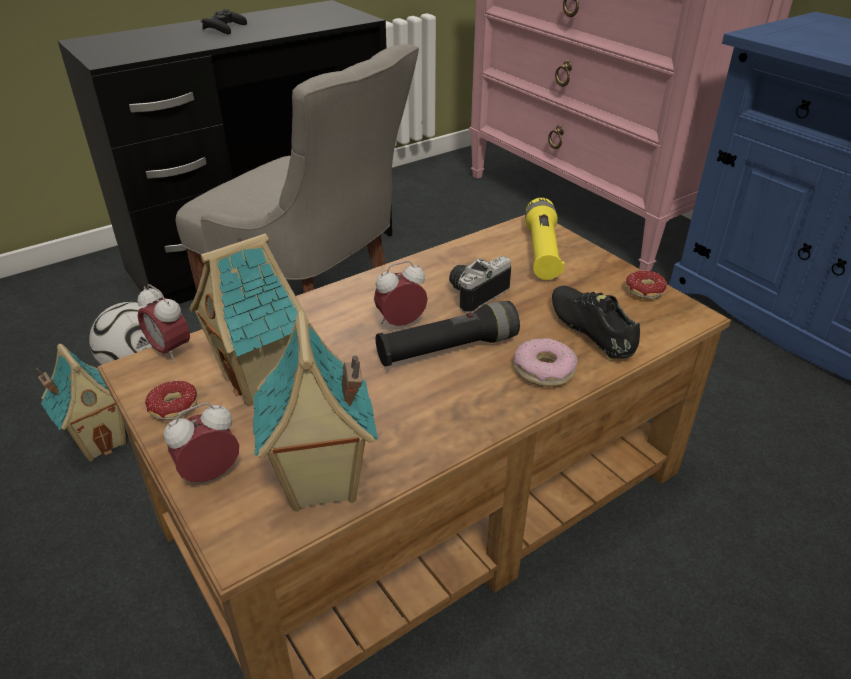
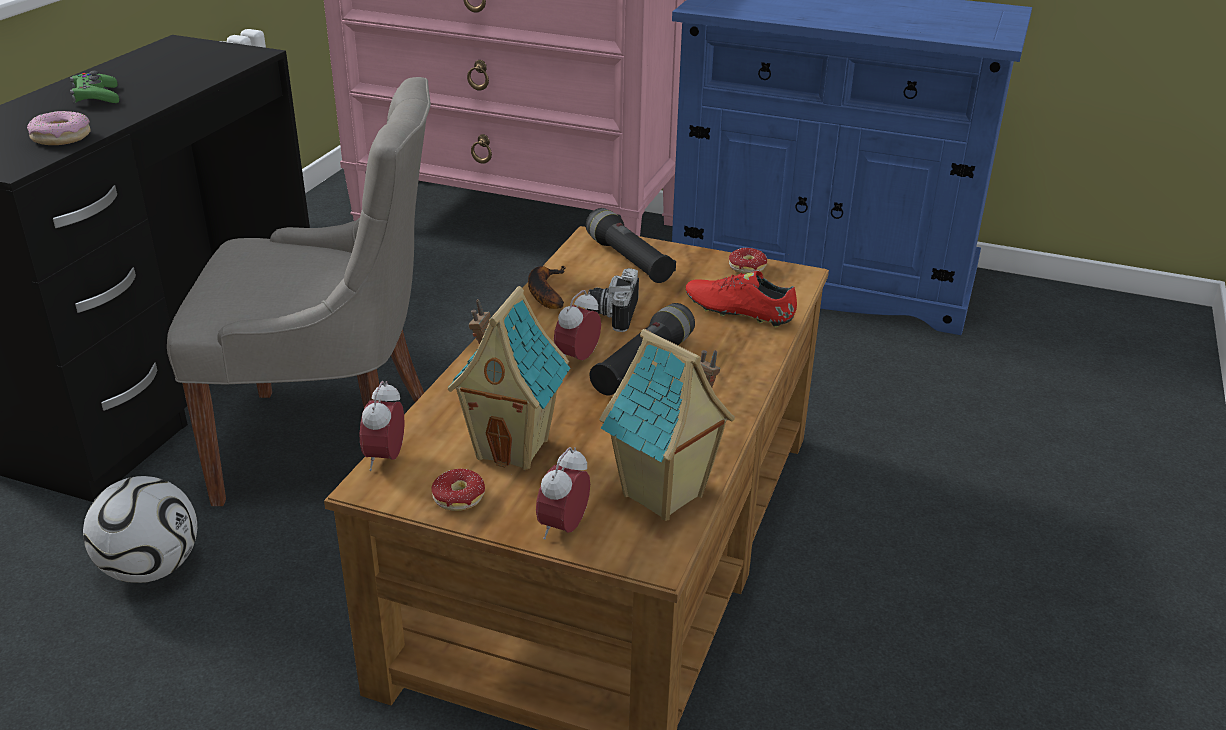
camera: 35 degrees left, 5 degrees down
toy house [36,344,126,461] -> none
alarm clock [137,284,190,363] -> alarm clock turned 90 degrees clockwise [360,381,405,471]
black game controller [201,9,247,34] -> green game controller [70,71,119,103]
donut [514,338,578,387] -> donut moved to [27,111,91,145]
yellow flashlight [525,198,565,280] -> black flashlight [586,208,676,283]
black shoe [552,286,640,359] -> red shoe [686,271,797,328]
none -> banana [528,266,566,309]

